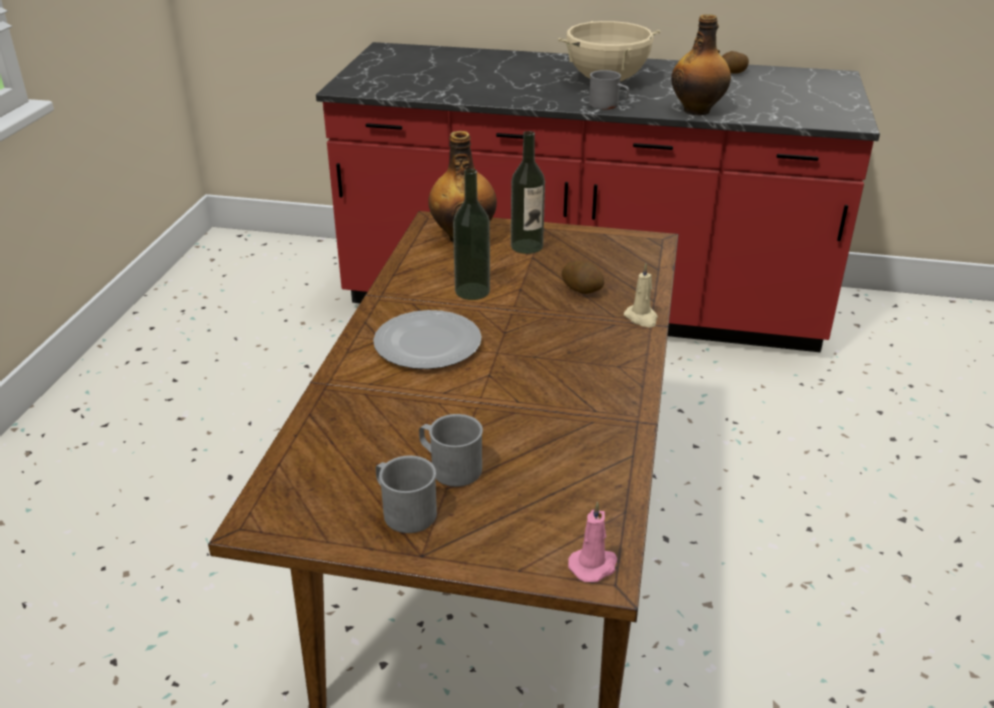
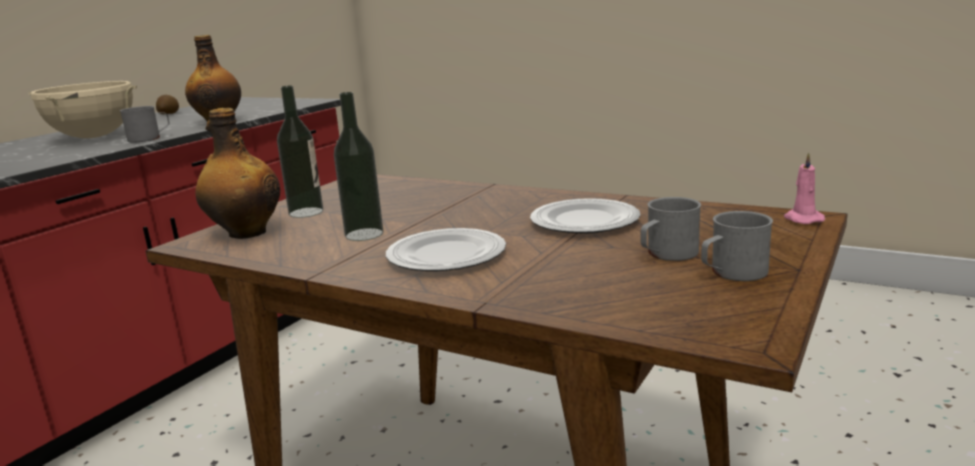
camera: 70 degrees left, 15 degrees down
potato [562,261,604,294] -> none
beige candle [624,264,658,327] -> none
none -> plate [530,198,641,234]

